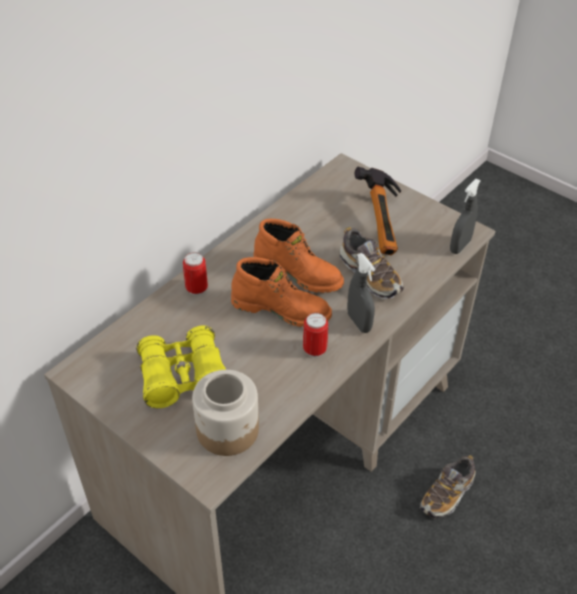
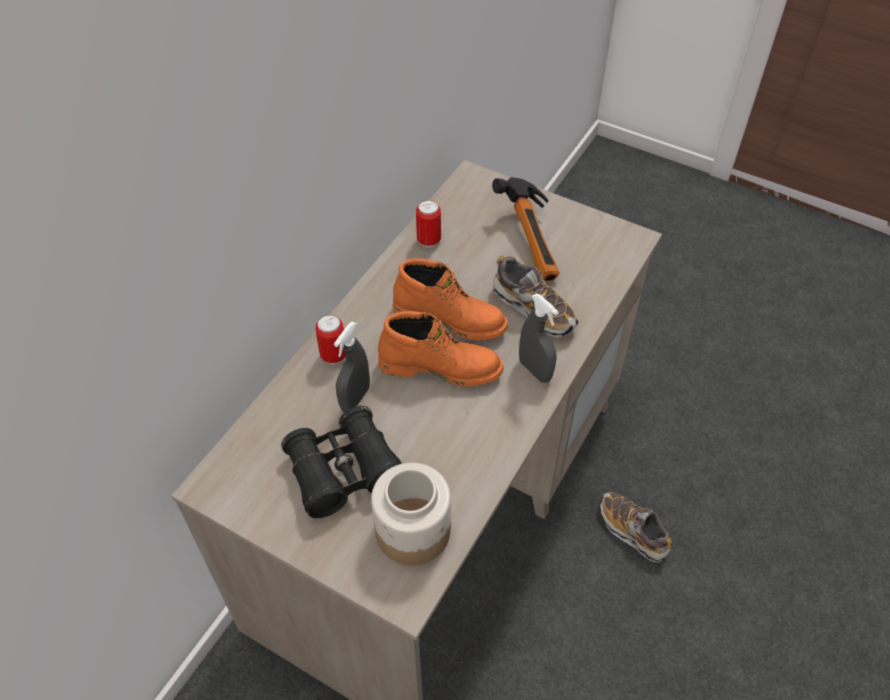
camera: 10 degrees left, 5 degrees up
yellow binoculars [136,326,226,408] -> black binoculars [281,406,402,518]
can [303,313,328,357] -> can moved to [416,200,441,248]
shoe [420,455,476,518] -> shoe turned 105 degrees clockwise [599,492,672,563]
grey spray bottle [450,179,481,254] -> grey spray bottle moved to [334,322,370,412]

